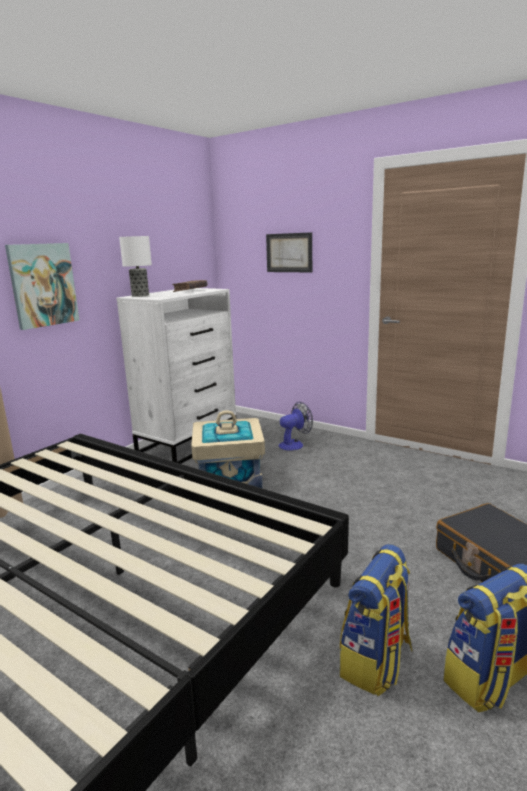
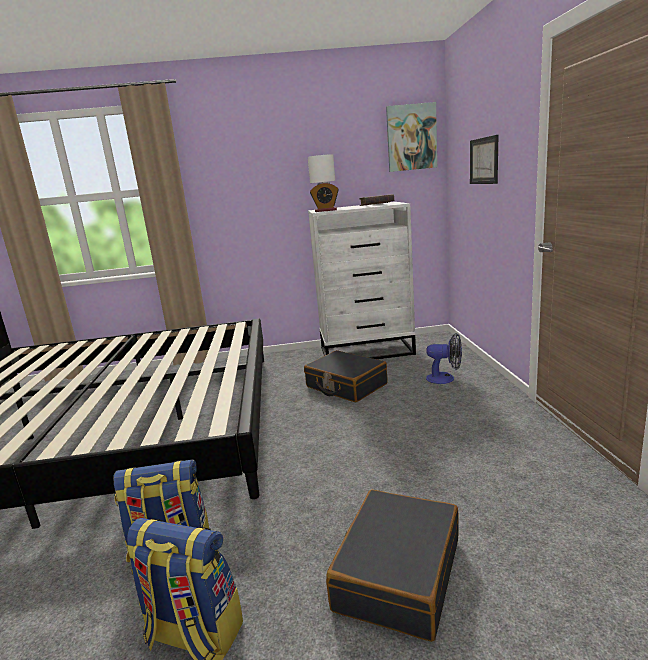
camera: 50 degrees right, 0 degrees up
picture [5,243,79,330] -> picture moved to [386,102,437,172]
beige storage box [191,410,265,488] -> black suitcase [304,350,387,402]
none -> alarm clock [310,182,339,212]

